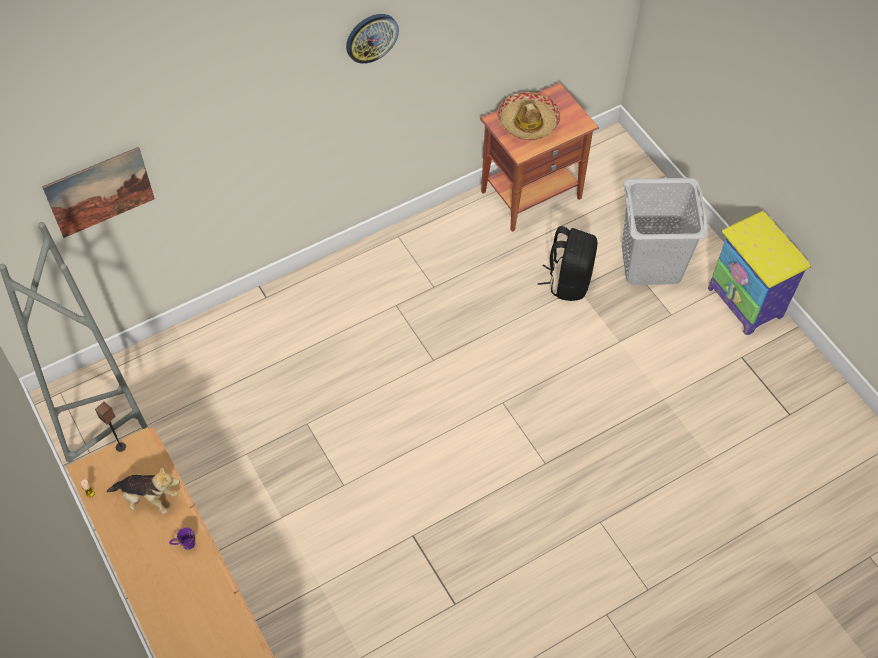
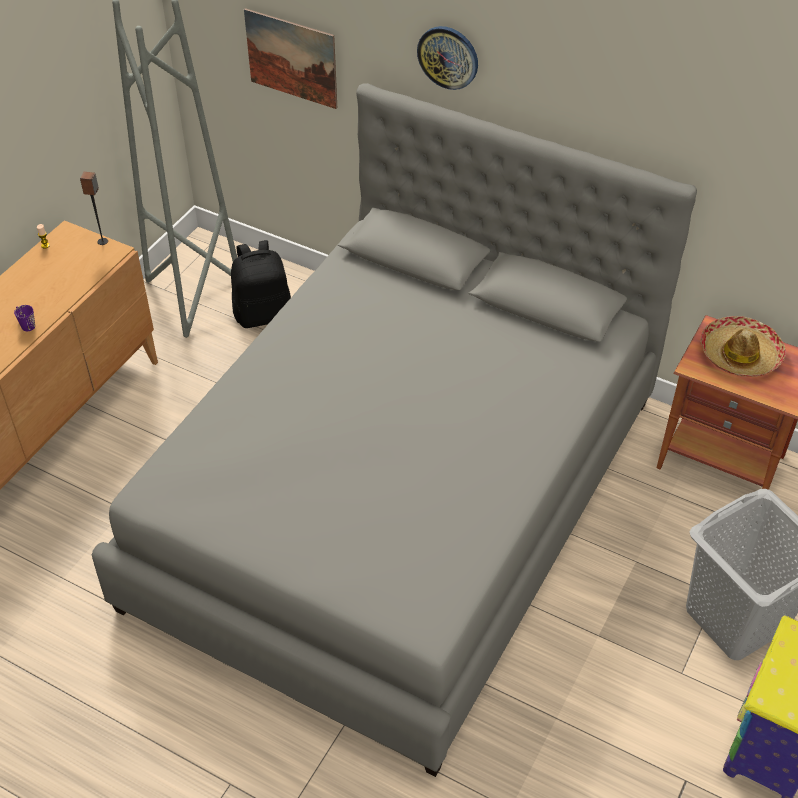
camera: 60 degrees right, 10 degrees down
plush toy [107,466,180,514] -> none
wall clock [346,14,399,64] -> wall clock moved to [417,26,478,90]
black backpack [538,226,597,301] -> black backpack moved to [231,240,291,328]
none -> grey bed [92,83,697,777]

